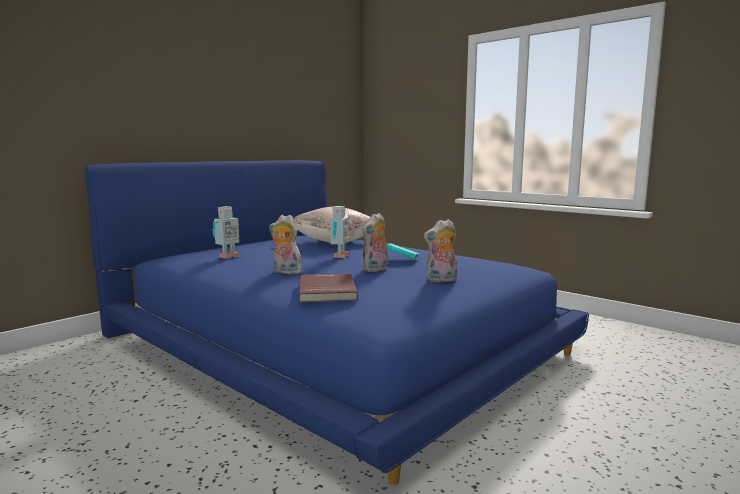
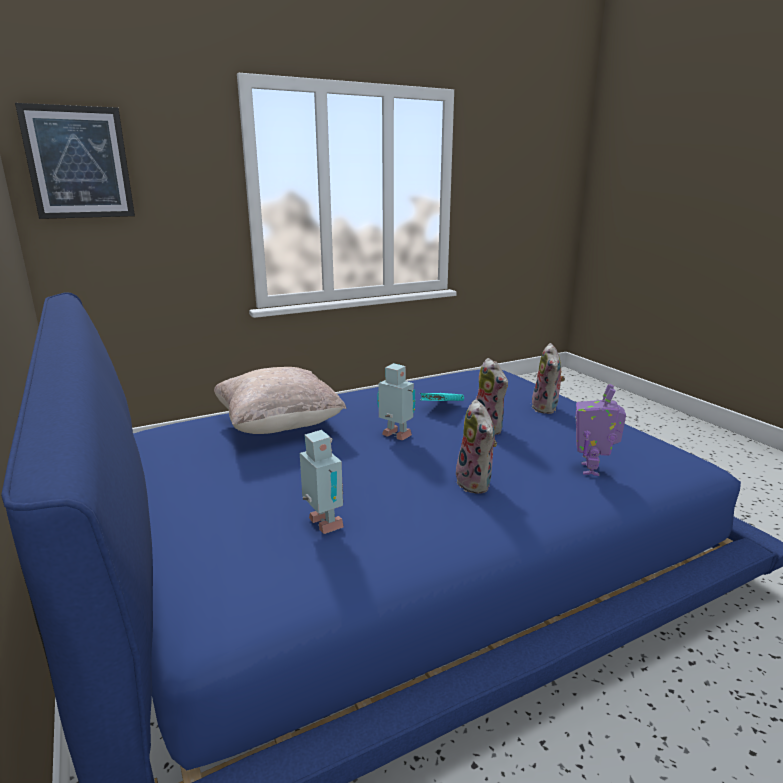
camera: 70 degrees left, 10 degrees up
plush toy [269,215,302,274] -> plush toy turned 60 degrees counterclockwise [456,399,497,494]
red book [299,274,358,302] -> toy robot [575,384,626,476]
none -> picture [15,103,135,219]

